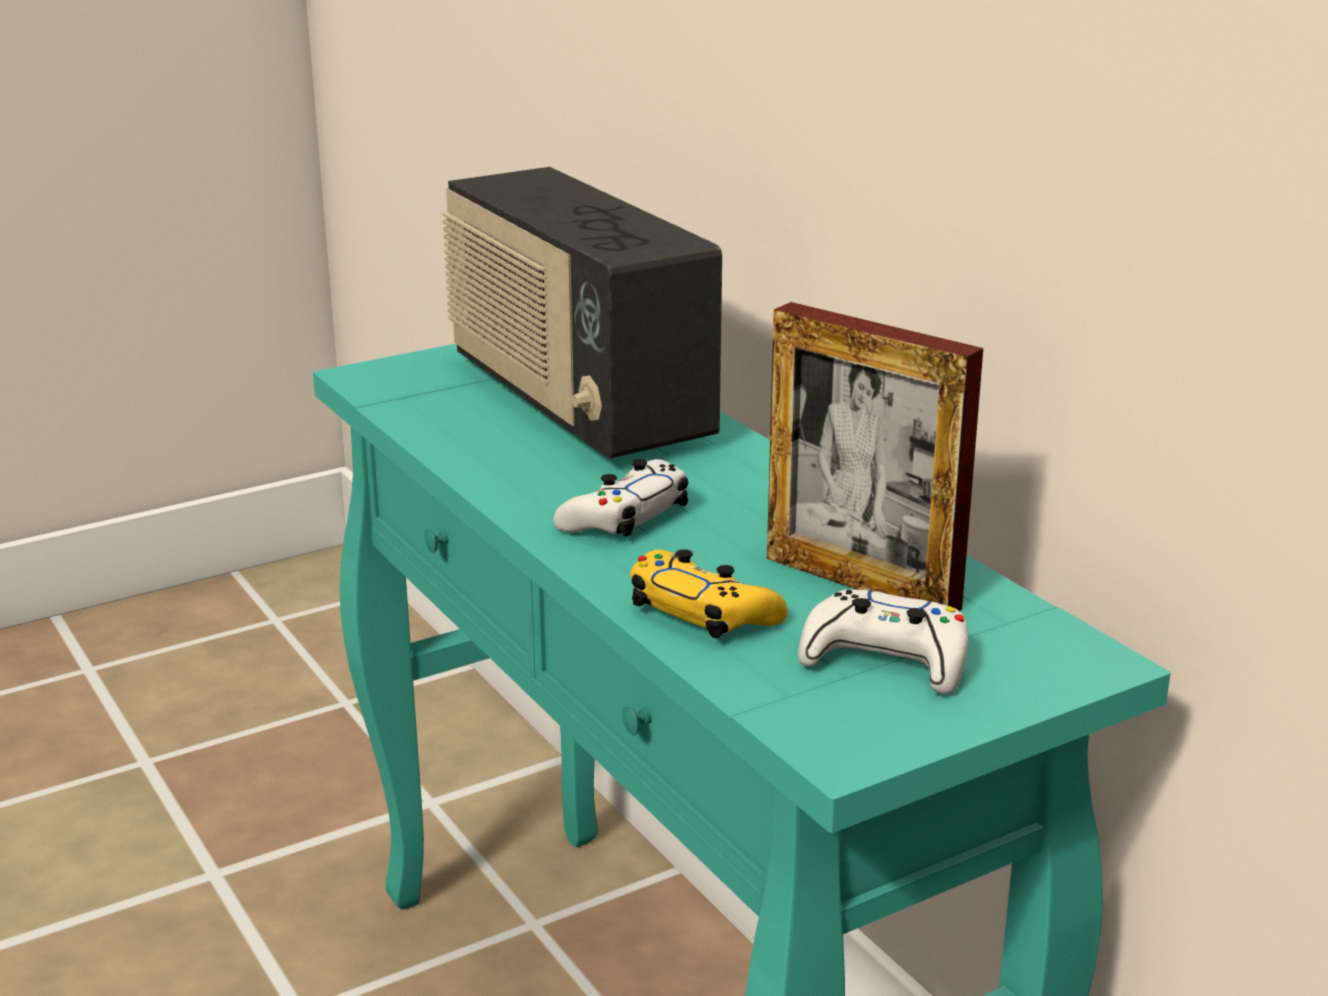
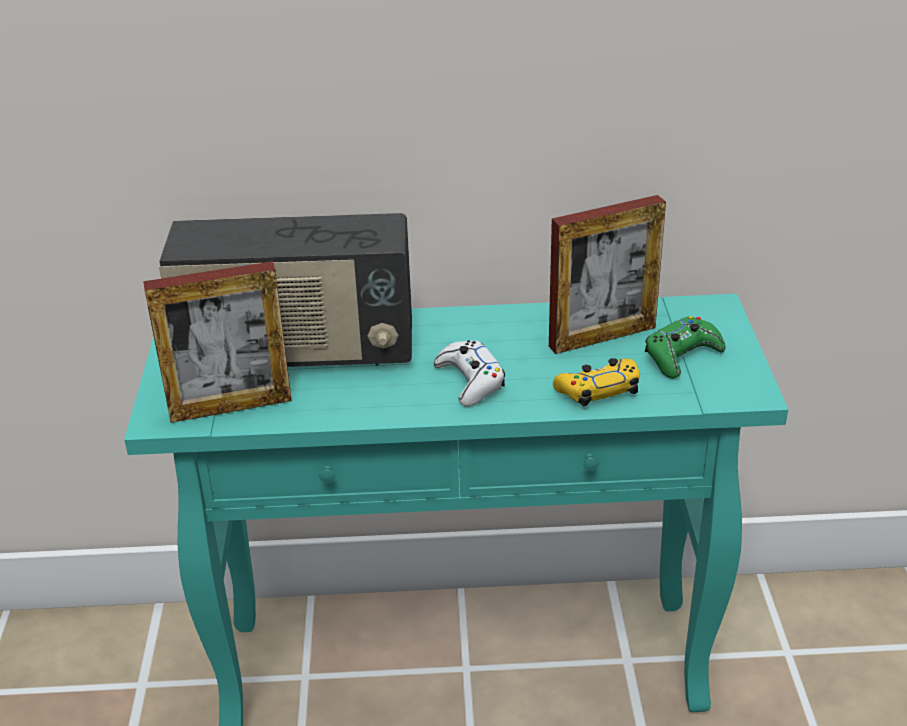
camera: 60 degrees left, 10 degrees up
white game controller [798,589,968,694] -> green game controller [645,316,726,379]
none -> picture frame [143,261,292,423]

